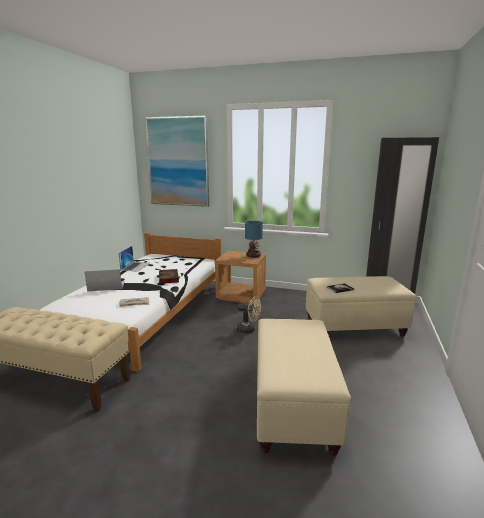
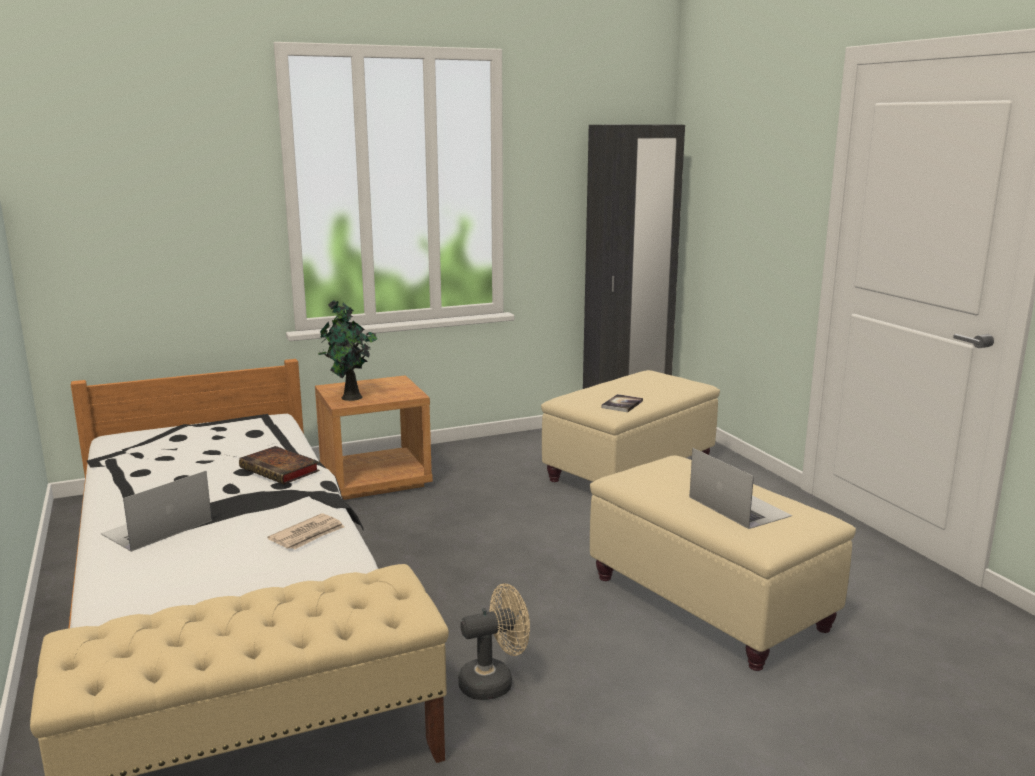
camera: 40 degrees left, 0 degrees up
laptop [119,246,150,272] -> laptop moved to [689,448,792,529]
picture [145,115,209,207] -> none
beige fan [236,297,261,334] -> beige fan moved to [458,584,530,700]
table lamp [245,221,263,258] -> none
none -> potted plant [318,300,377,401]

